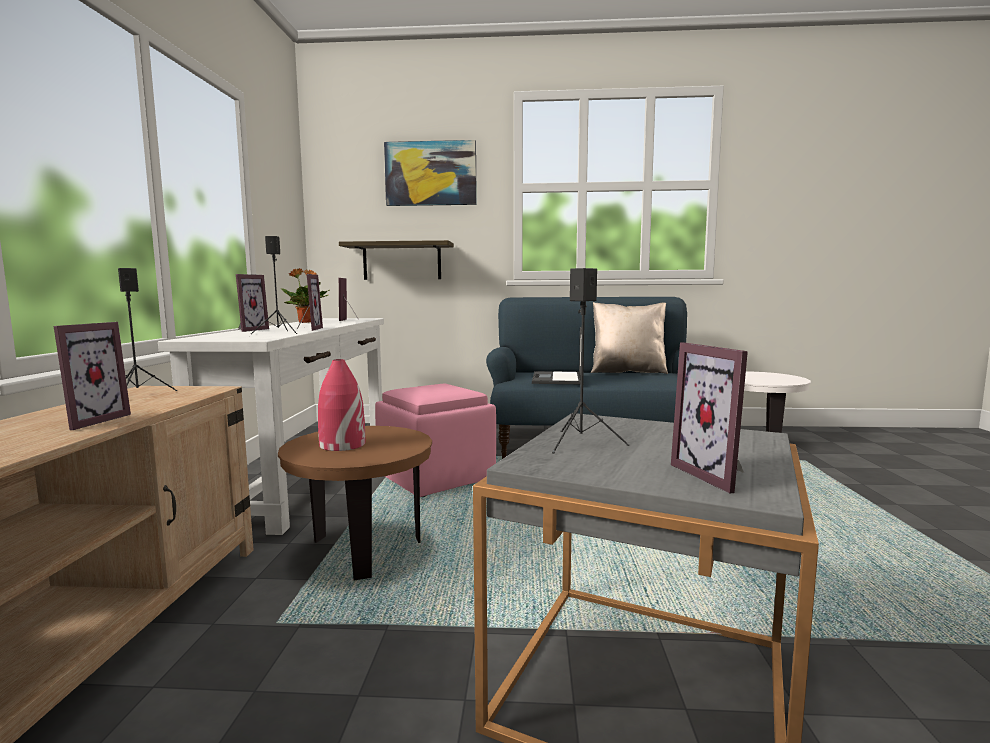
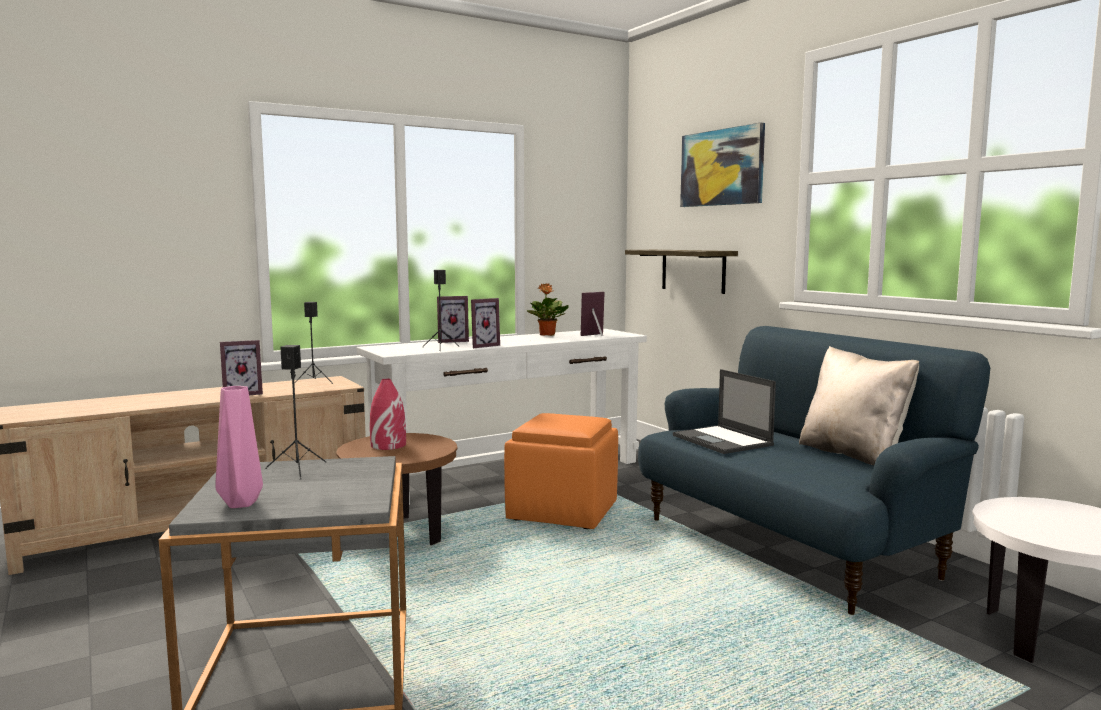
camera: 55 degrees right, 0 degrees up
pink ottoman [375,384,496,497] -> orange ottoman [504,413,618,529]
laptop [532,327,584,385] -> laptop turned 90 degrees counterclockwise [673,369,776,454]
picture frame [671,342,748,494] -> pink vase [215,386,263,508]

